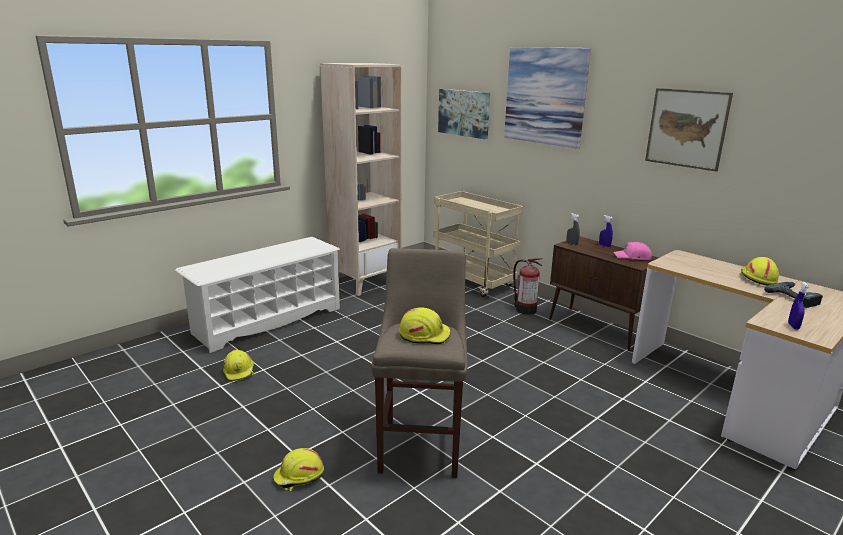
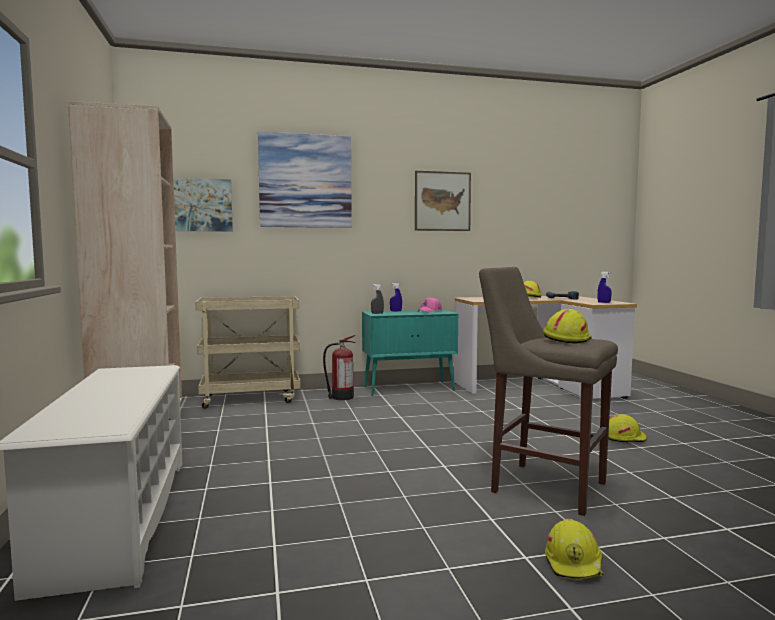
camera: 60 degrees left, 15 degrees down
yellow hard hat [223,350,255,381] -> yellow hard hat moved to [608,414,647,442]
brown cabinet [549,236,659,351] -> turquoise cabinet [362,309,458,396]

